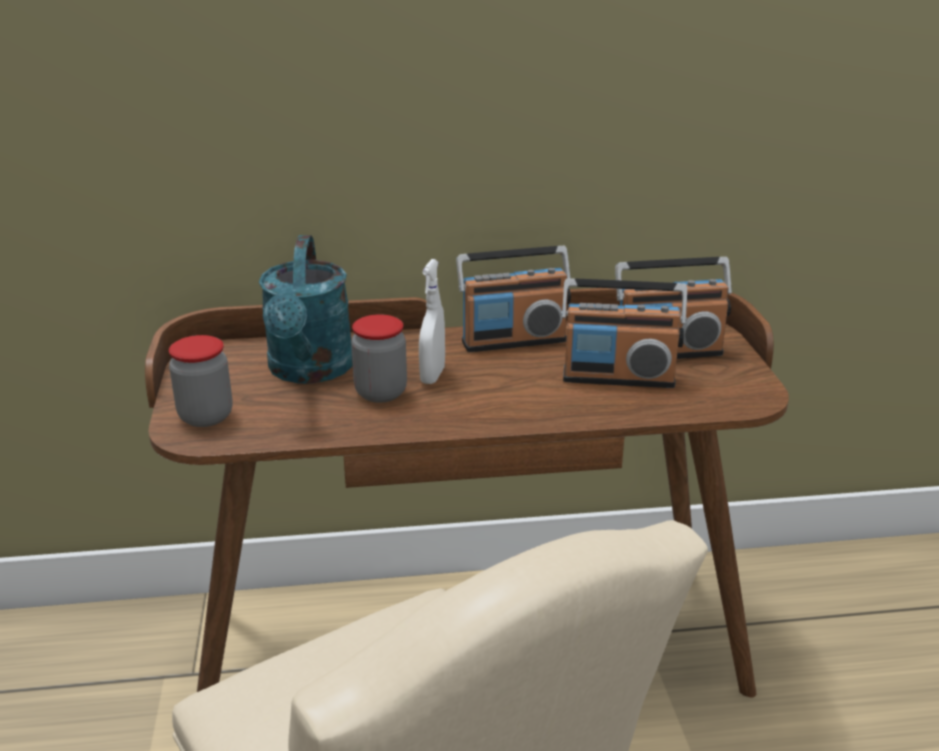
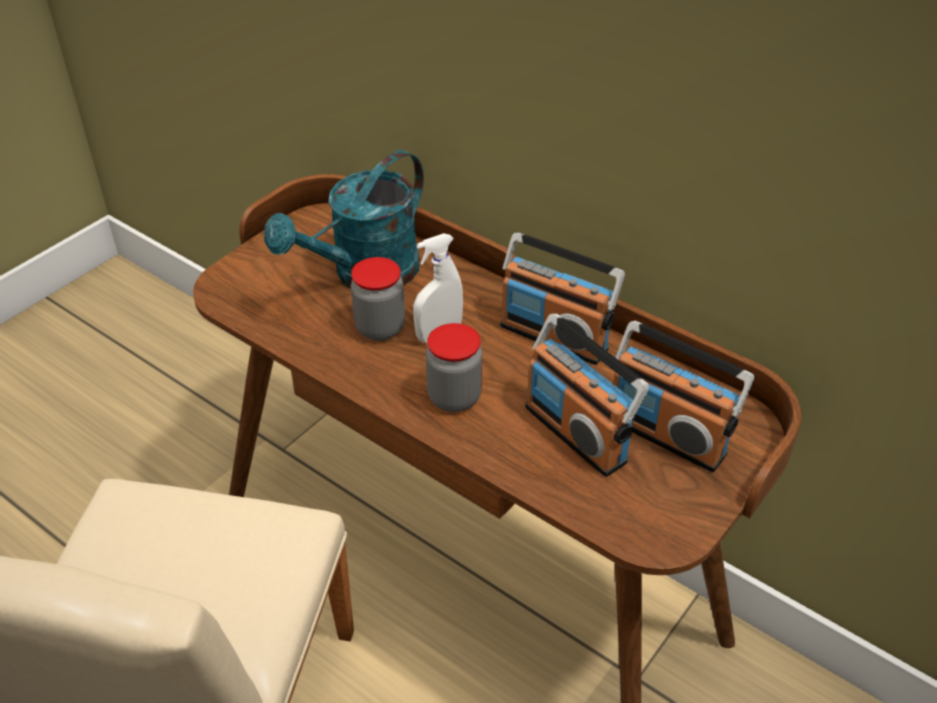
camera: 45 degrees right, 15 degrees up
jar [169,335,233,427] -> jar moved to [426,323,482,412]

